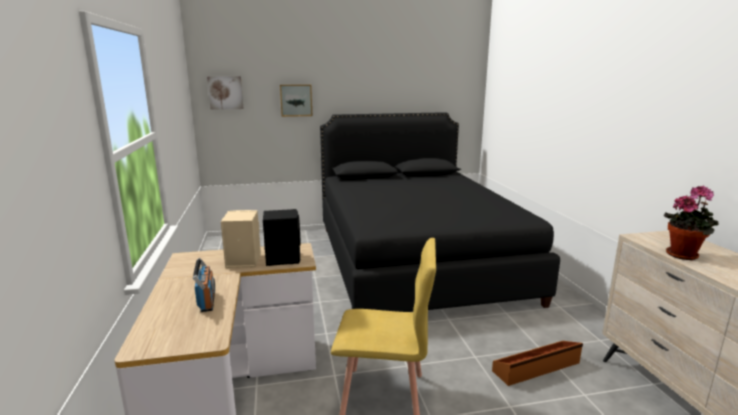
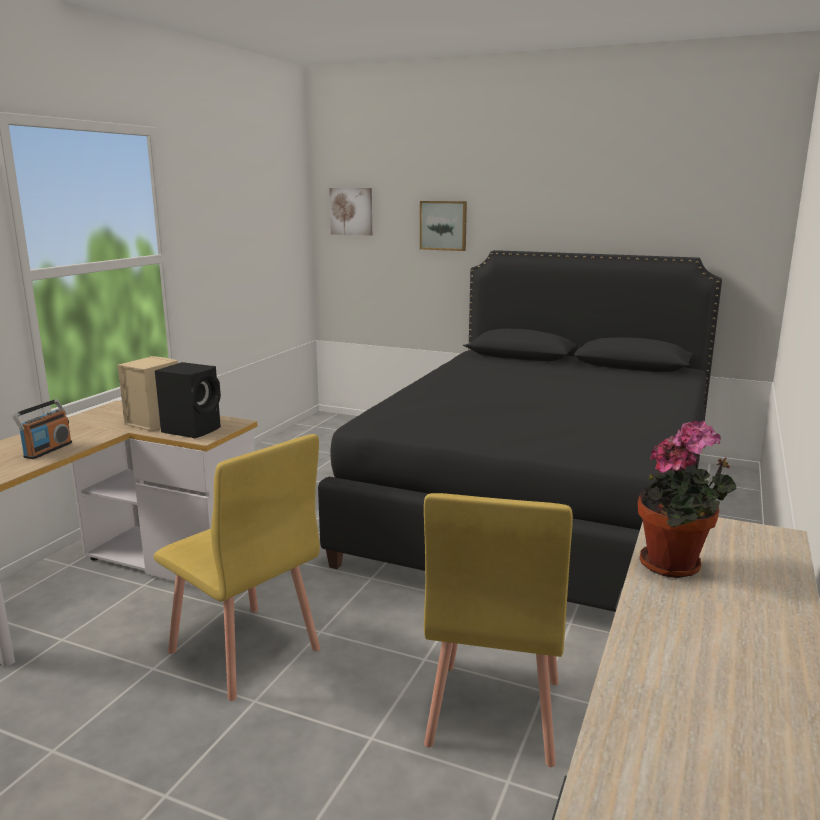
camera: 35 degrees right, 0 degrees up
brown storage box [492,341,583,386] -> yellow chair [424,493,573,767]

